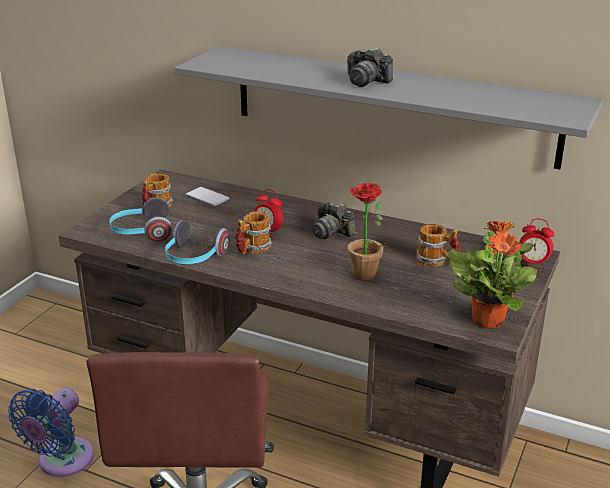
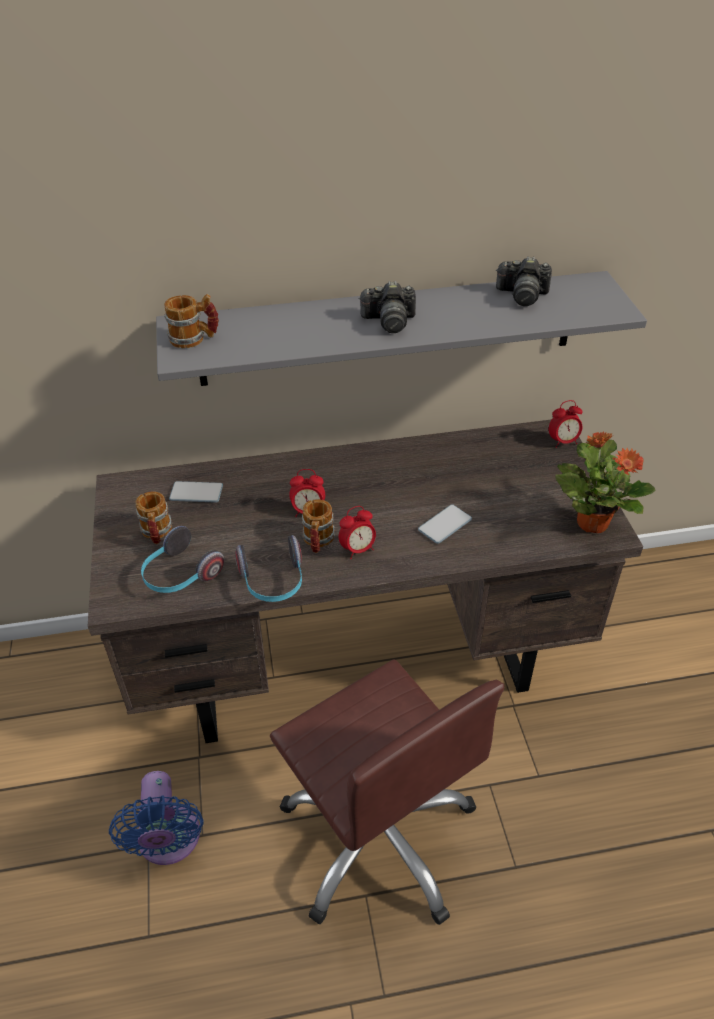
camera: 35 degrees left, 15 degrees up
camera [312,202,356,239] -> camera moved to [496,257,552,306]
potted plant [326,183,389,281] -> phone [418,504,472,544]
mug [416,224,461,267] -> mug moved to [164,294,219,348]
none -> alarm clock [339,506,376,559]

